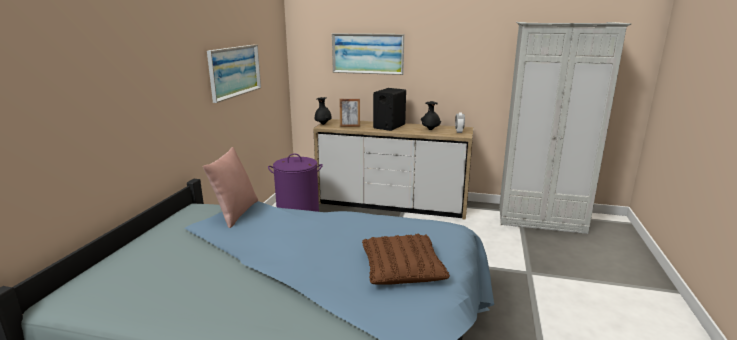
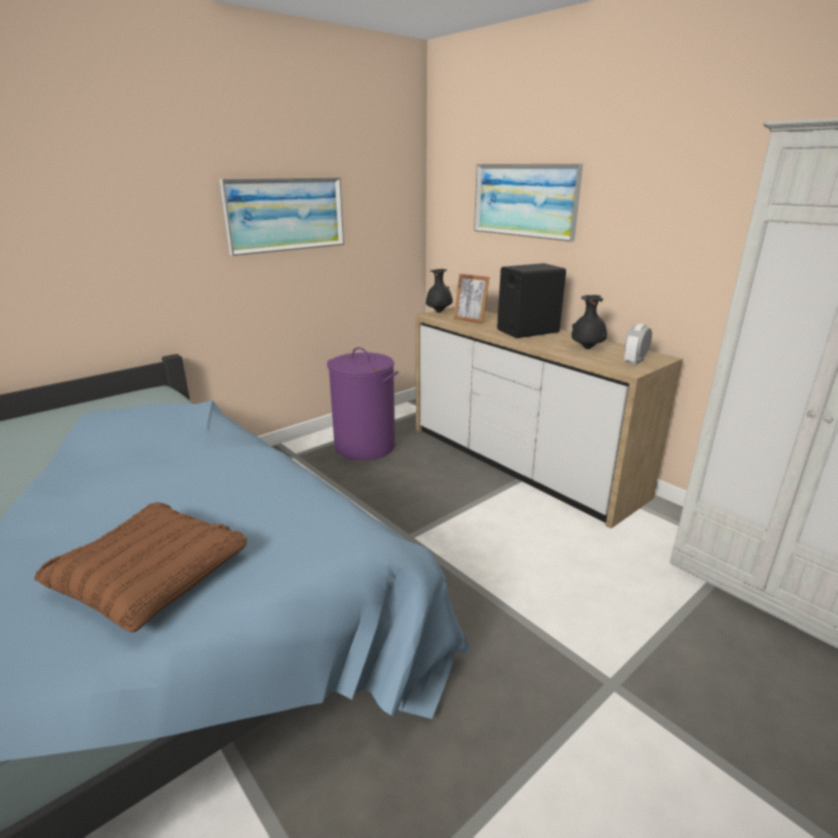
camera: 35 degrees right, 5 degrees up
pink pillow [203,147,258,228] -> none

